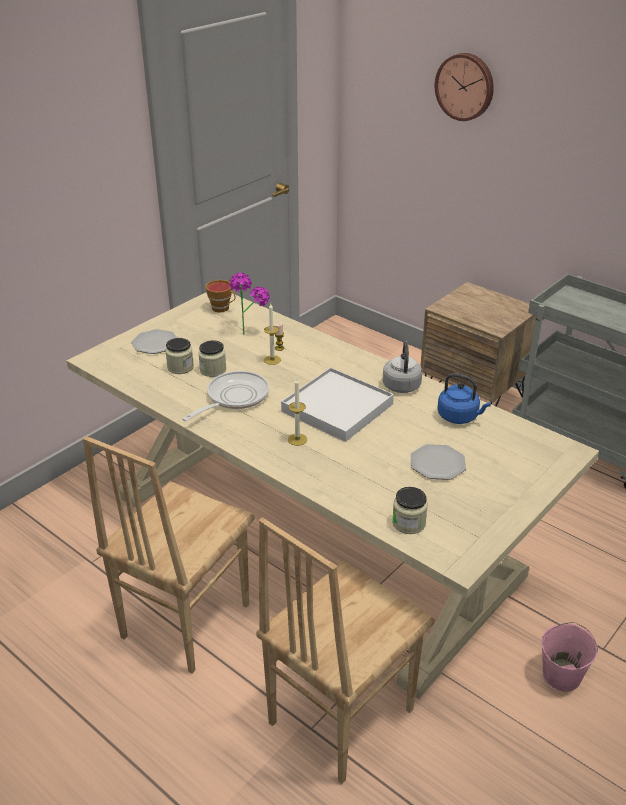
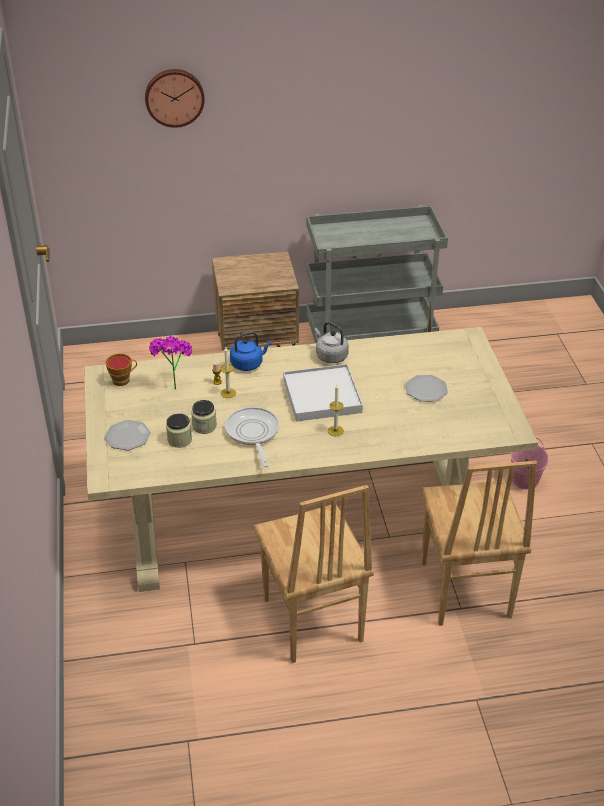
camera: 50 degrees left, 5 degrees up
jar [392,487,428,534] -> none
blue kettle [437,373,491,424] -> blue kettle moved to [230,331,271,371]

